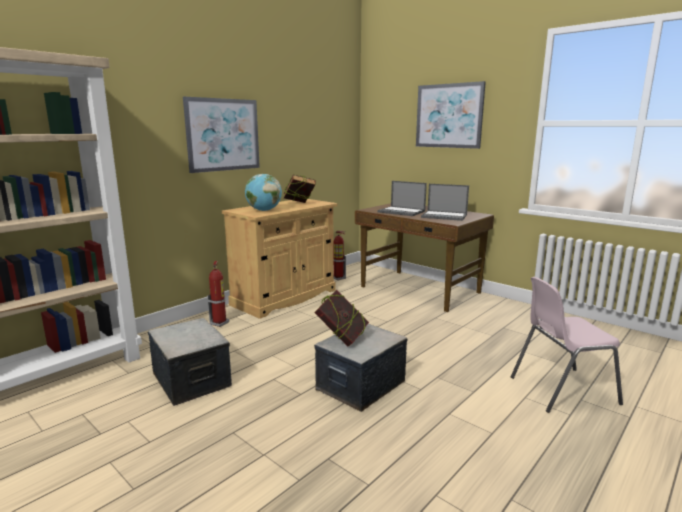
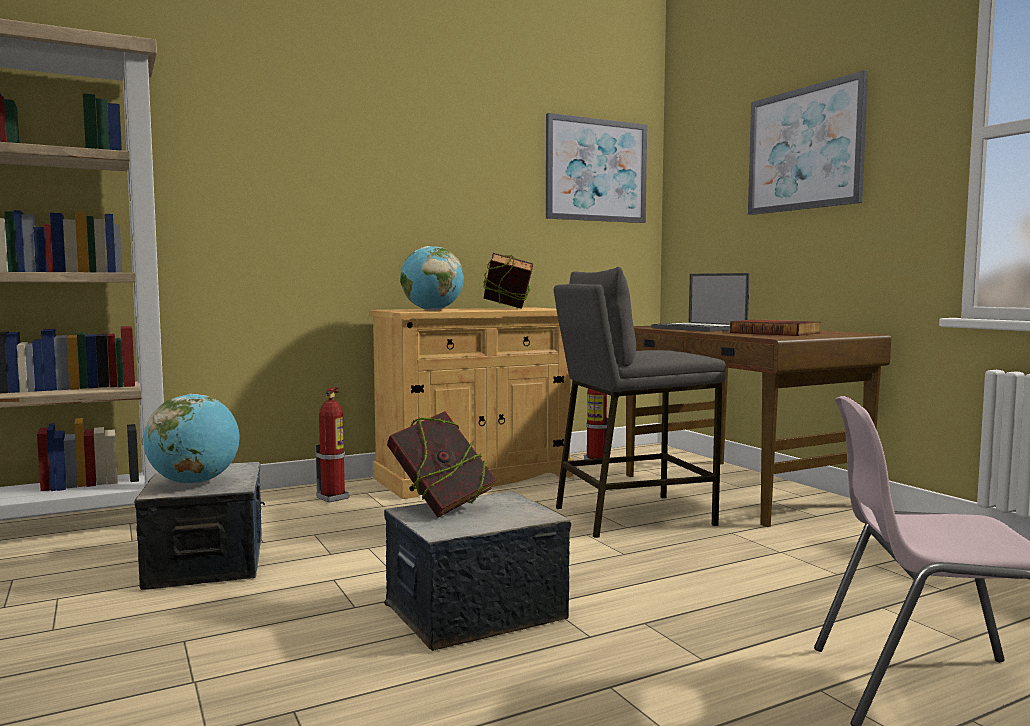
camera: 20 degrees right, 10 degrees down
picture [183,97,260,173] -> picture moved to [546,113,647,223]
laptop [421,184,469,221] -> book [730,320,821,336]
none -> globe [143,394,239,485]
none -> grey stool [554,267,726,538]

